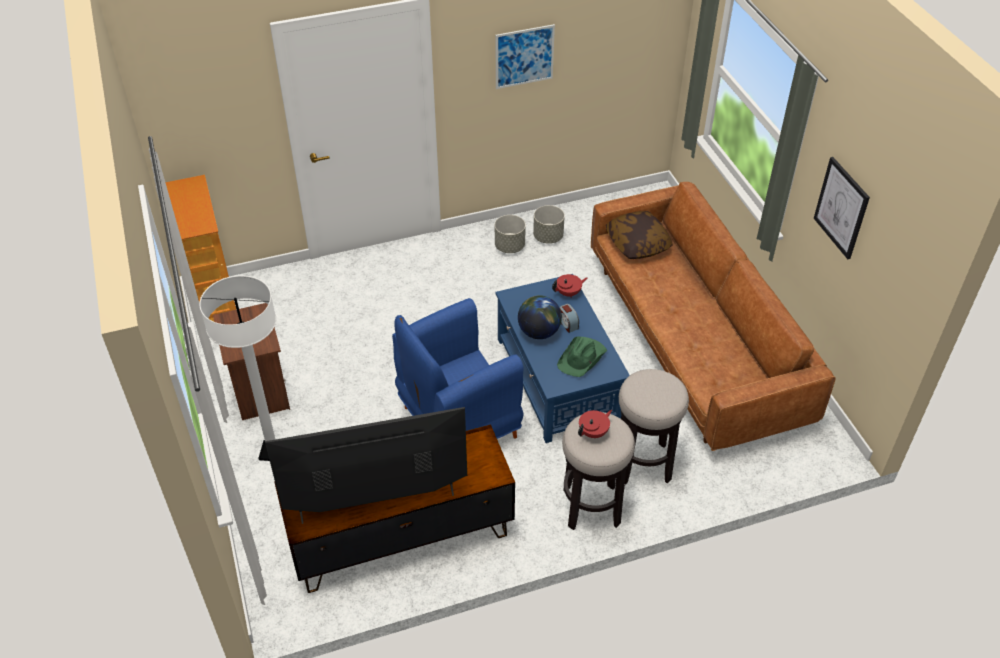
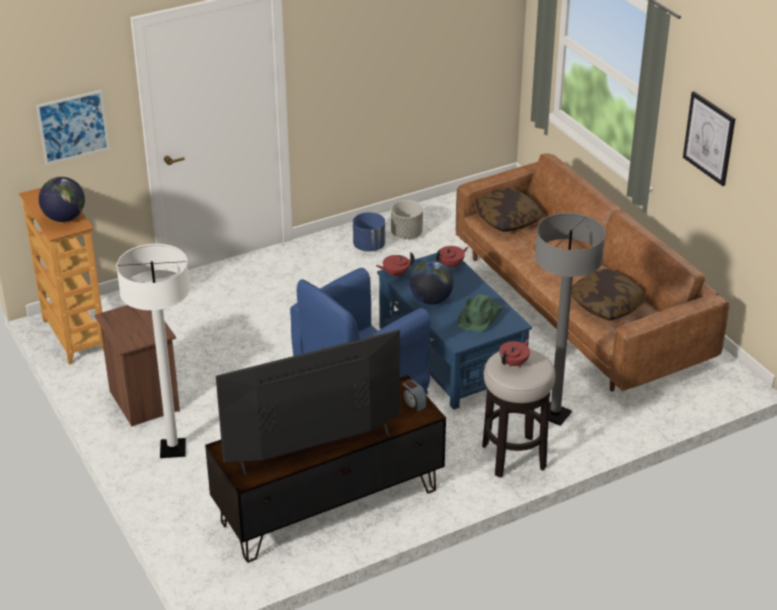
camera: 10 degrees left, 10 degrees down
grey planter [495,215,526,253] -> blue planter [353,212,385,251]
picture [496,24,555,89] -> picture moved to [36,90,109,165]
alarm clock [560,304,579,333] -> alarm clock moved to [402,379,427,412]
stool [619,369,689,484] -> grey floor lamp [535,213,606,426]
none -> globe [39,177,85,222]
none -> red teapot [376,252,415,278]
none -> pillow [571,269,648,320]

